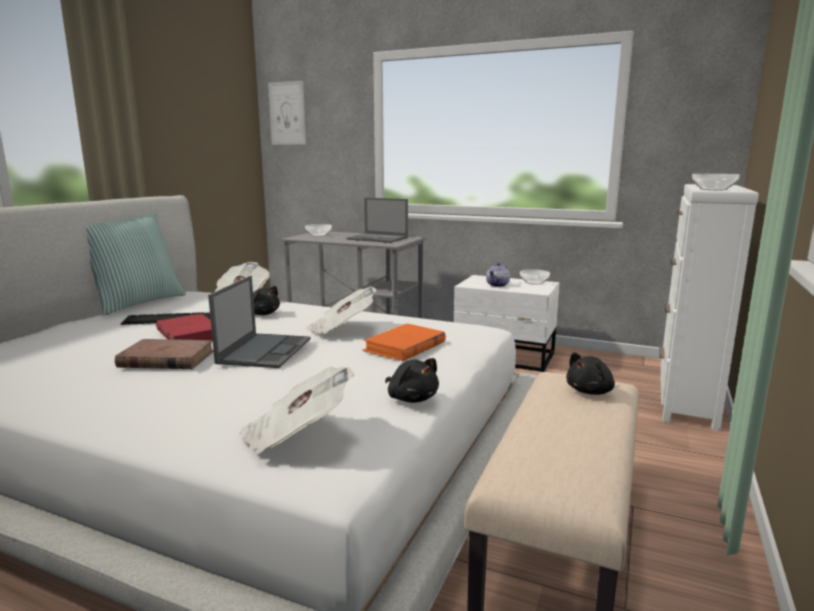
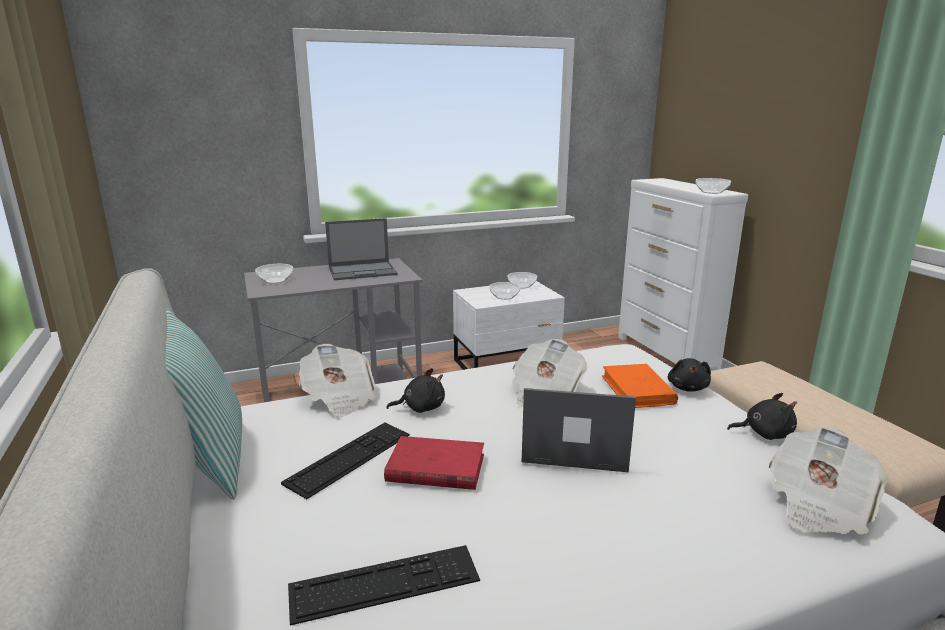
camera: 45 degrees left, 5 degrees up
brown book [115,339,214,369] -> none
laptop [208,276,311,368] -> laptop turned 45 degrees counterclockwise [521,388,636,472]
picture [268,81,306,145] -> none
teapot [486,262,510,287] -> bowl [489,282,521,300]
black plush toy [566,352,615,395] -> black plush toy moved to [668,358,711,392]
none -> keyboard [288,545,480,625]

